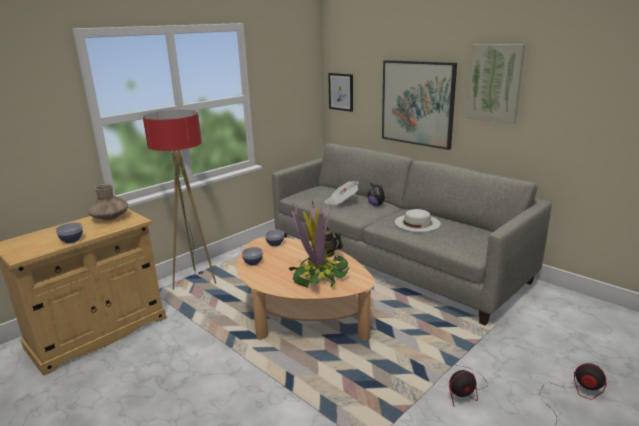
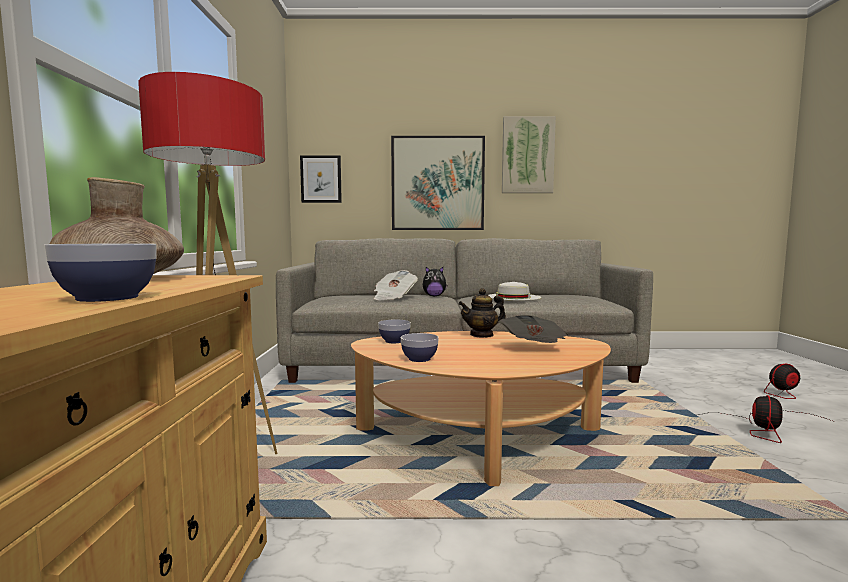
camera: 45 degrees left, 15 degrees down
potted plant [288,201,349,288] -> newspaper [498,315,568,343]

